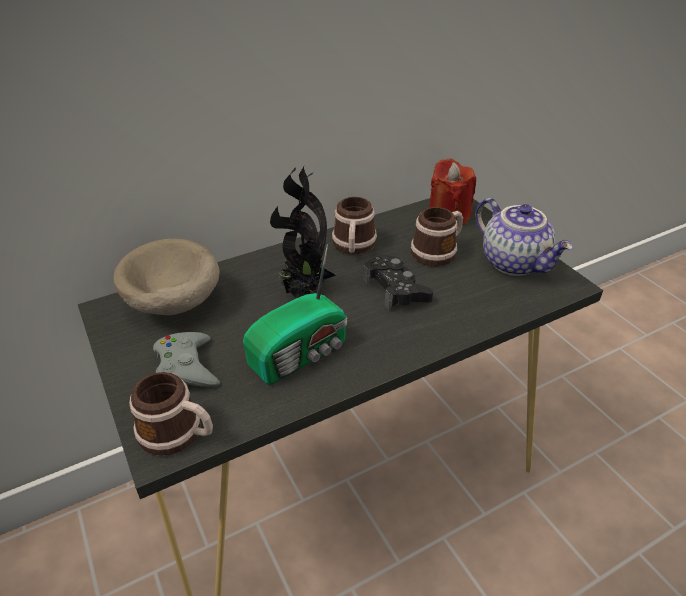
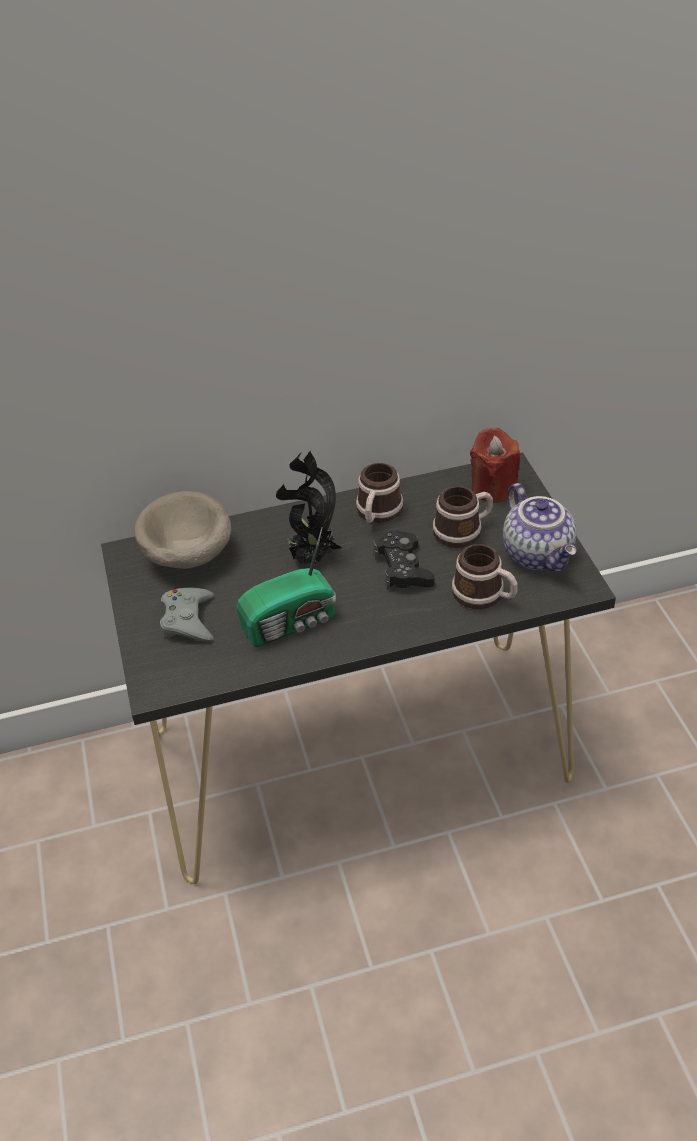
camera: 15 degrees right, 5 degrees up
mug [129,372,213,456] -> mug moved to [452,544,517,609]

